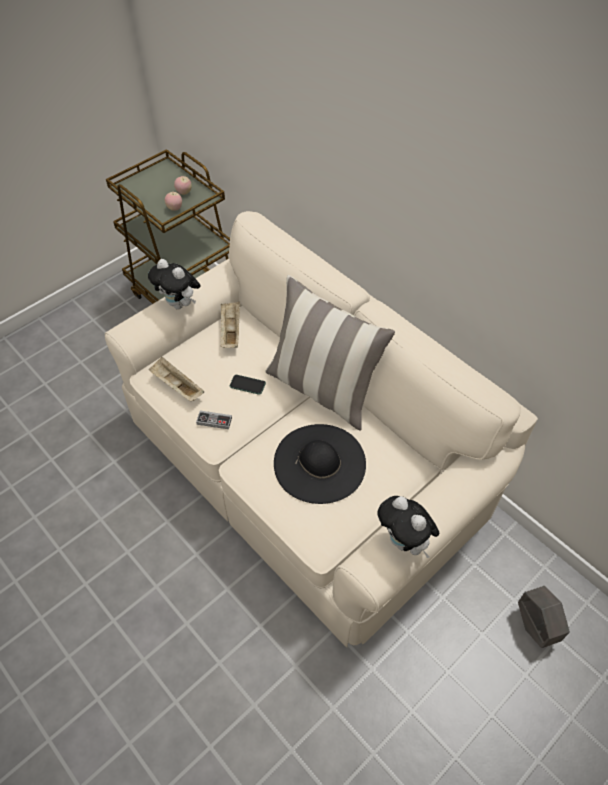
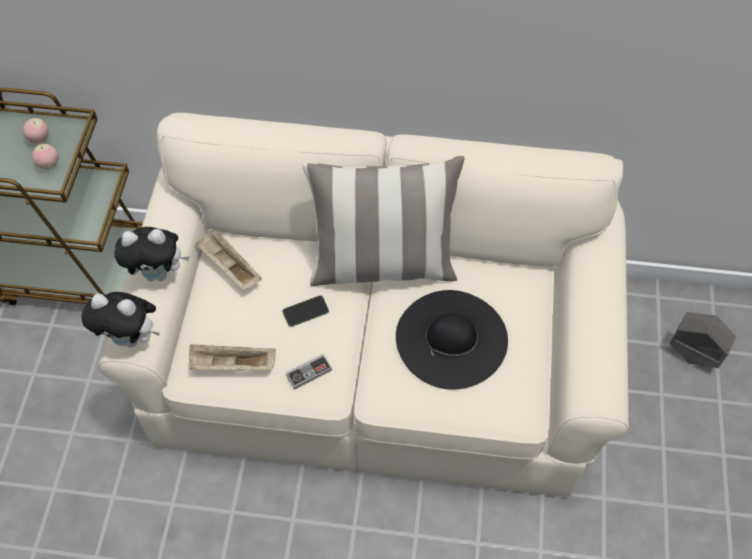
camera: 40 degrees left, 5 degrees up
plush toy [377,496,440,558] -> plush toy moved to [81,292,160,347]

